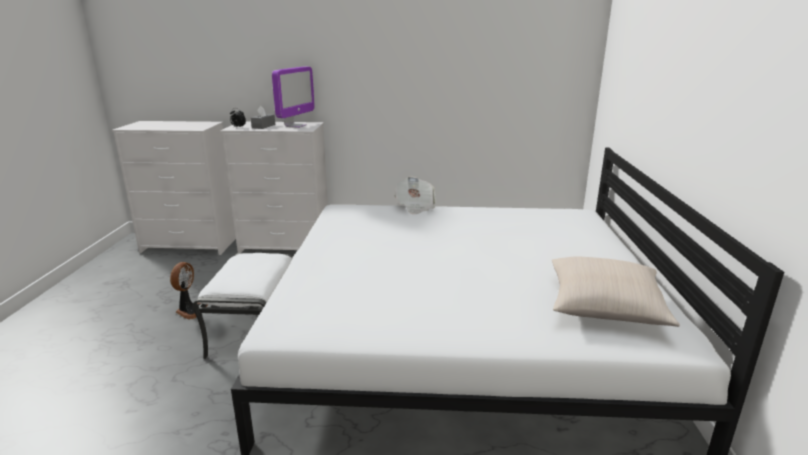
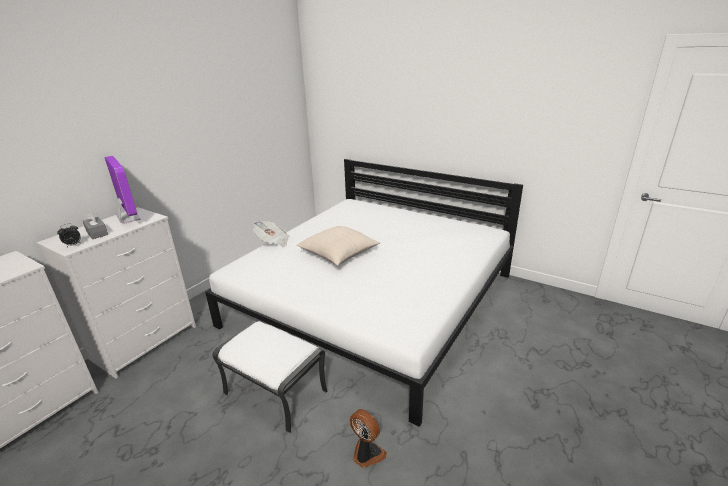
camera: 60 degrees left, 5 degrees up
fan [170,262,208,319] -> fan moved to [350,409,387,468]
beige pillow [552,256,680,327] -> beige pillow moved to [296,226,380,266]

